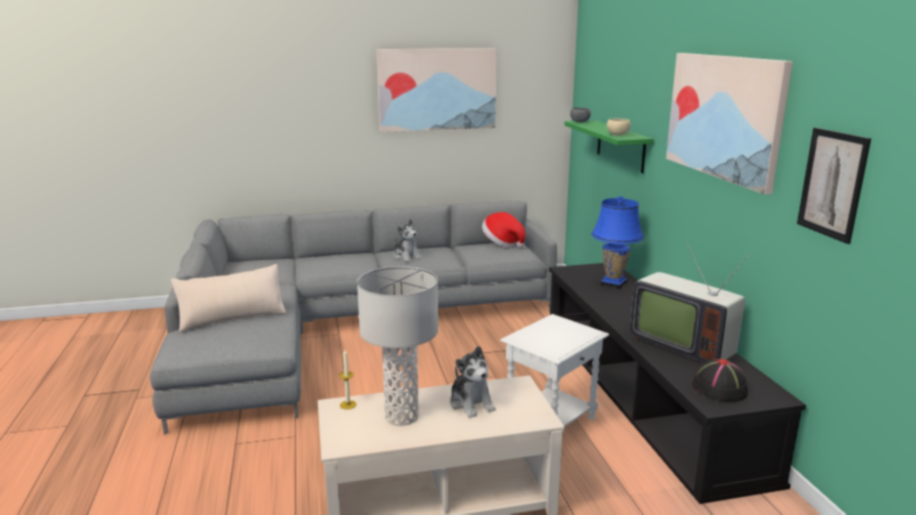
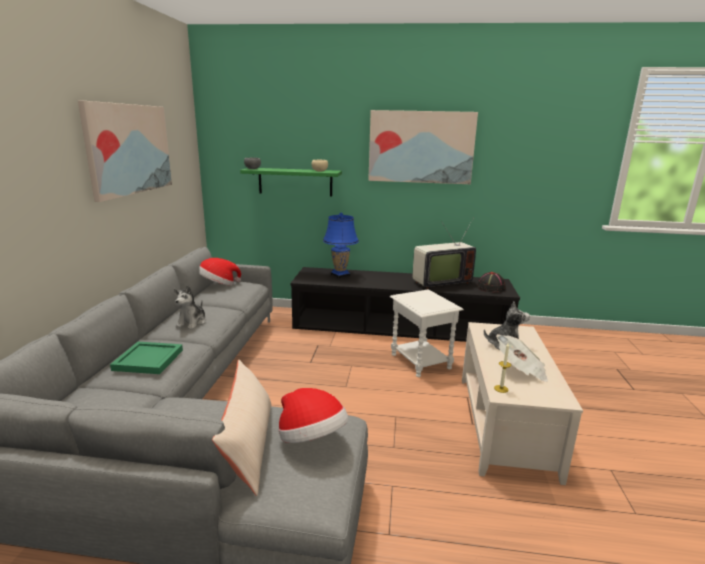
camera: 70 degrees left, 0 degrees up
white table lamp [357,266,438,426] -> newspaper [496,334,548,382]
plush toy [394,219,422,262] -> plush toy turned 120 degrees clockwise [174,285,206,329]
picture [797,127,871,244] -> none
none -> green tray [110,342,183,374]
none -> hat [279,388,348,443]

